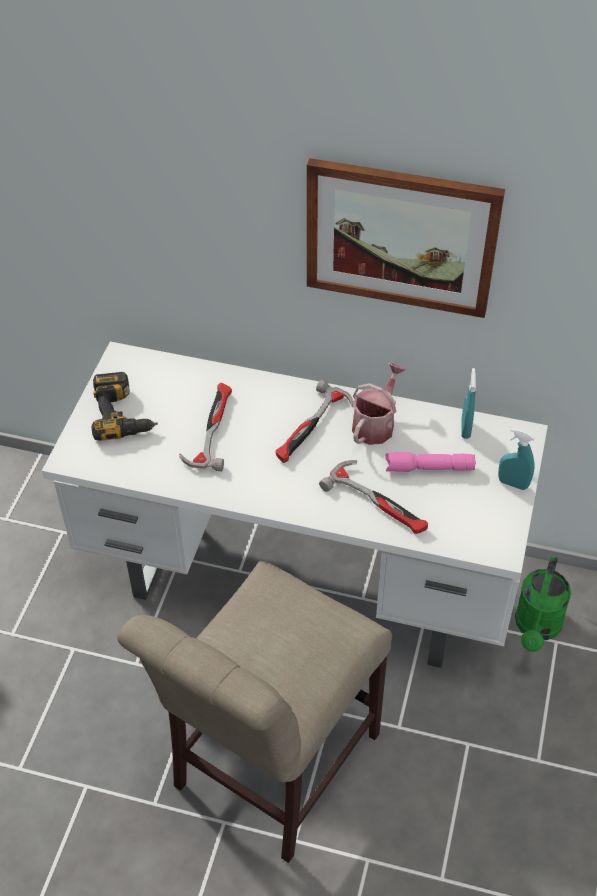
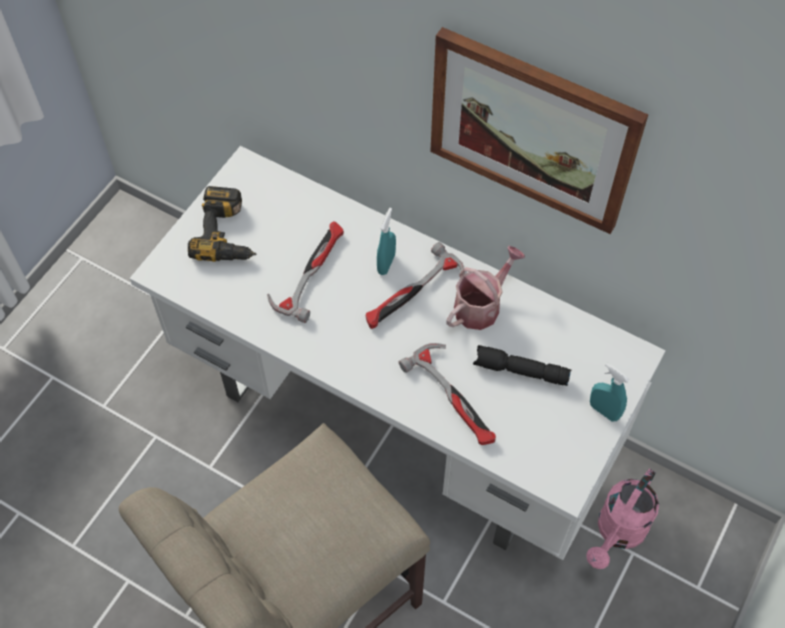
camera: 15 degrees right, 10 degrees up
pink flashlight [386,452,476,472] -> black flashlight [473,345,571,386]
turquoise spray bottle [461,368,476,439] -> turquoise spray bottle moved to [377,208,396,275]
green watering can [515,556,571,652] -> pink watering can [586,468,659,569]

